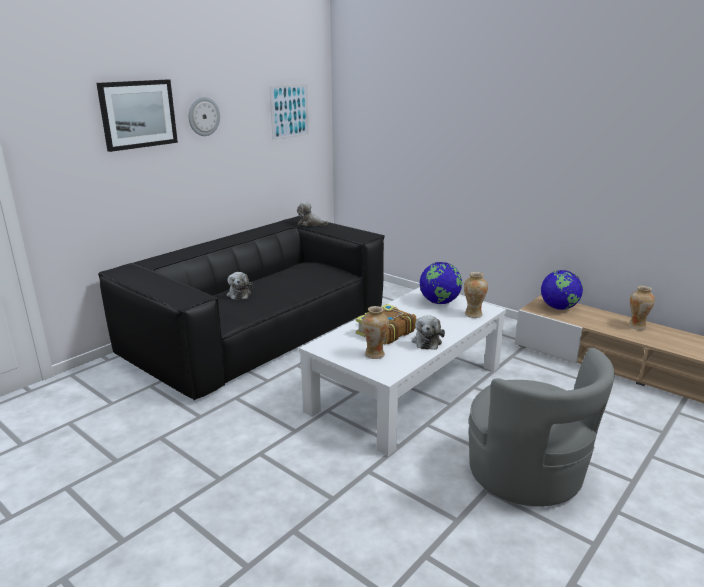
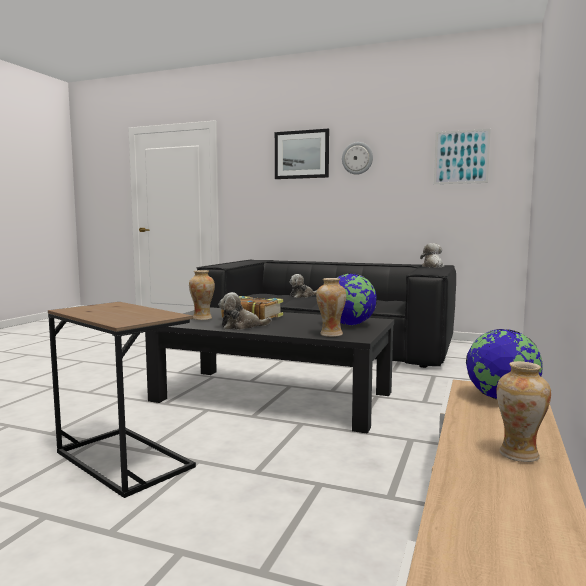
camera: 70 degrees right, 15 degrees down
white coffee table [299,287,506,456] -> black coffee table [145,307,394,434]
grey armchair [469,348,615,507] -> brown side table [48,302,196,498]

